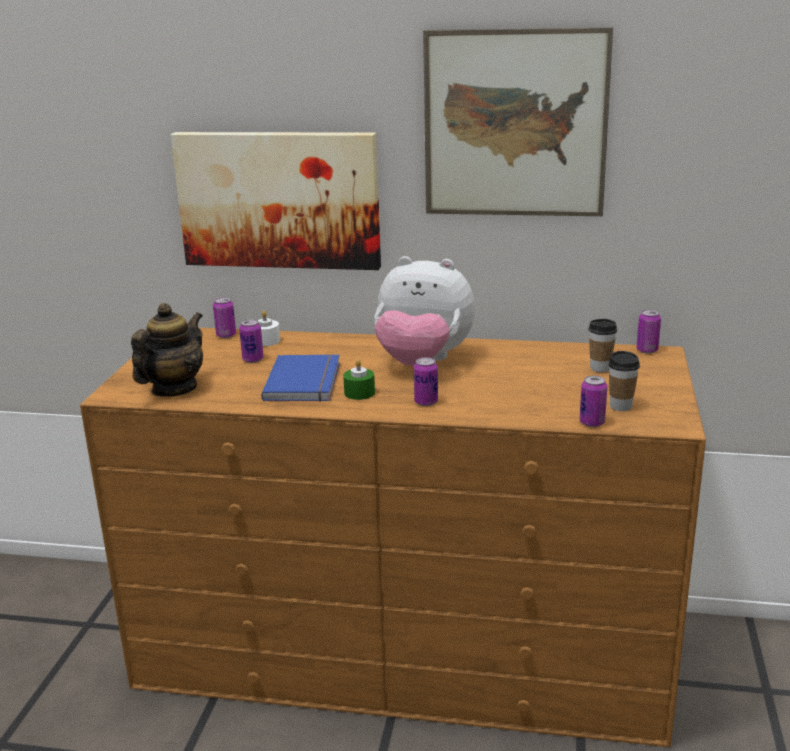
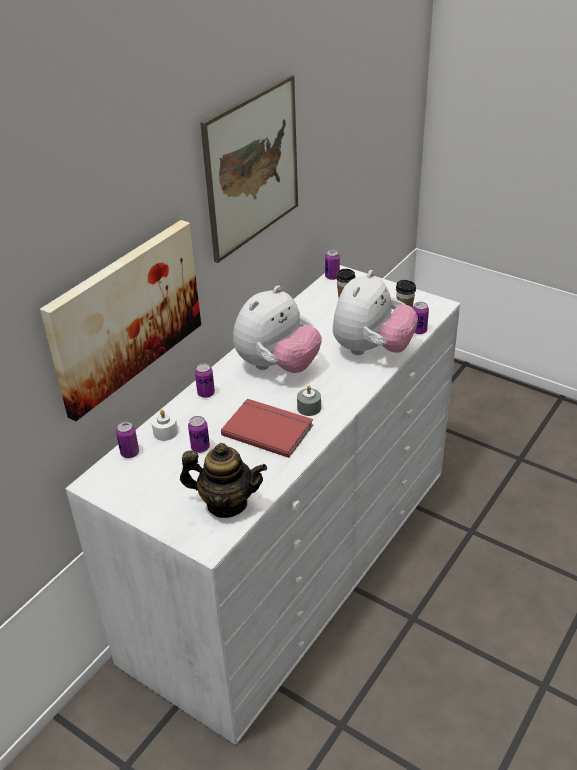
camera: 65 degrees left, 15 degrees up
brown dresser [80,328,706,747] -> white dresser [66,265,460,745]
teapot [131,303,203,397] -> teapot turned 135 degrees clockwise [180,443,267,518]
blue book [261,354,340,402] -> red book [221,399,313,458]
green candle [343,359,375,400] -> grey candle [297,386,321,416]
can [414,357,438,406] -> can moved to [195,363,215,398]
none -> plush toy [333,270,418,355]

